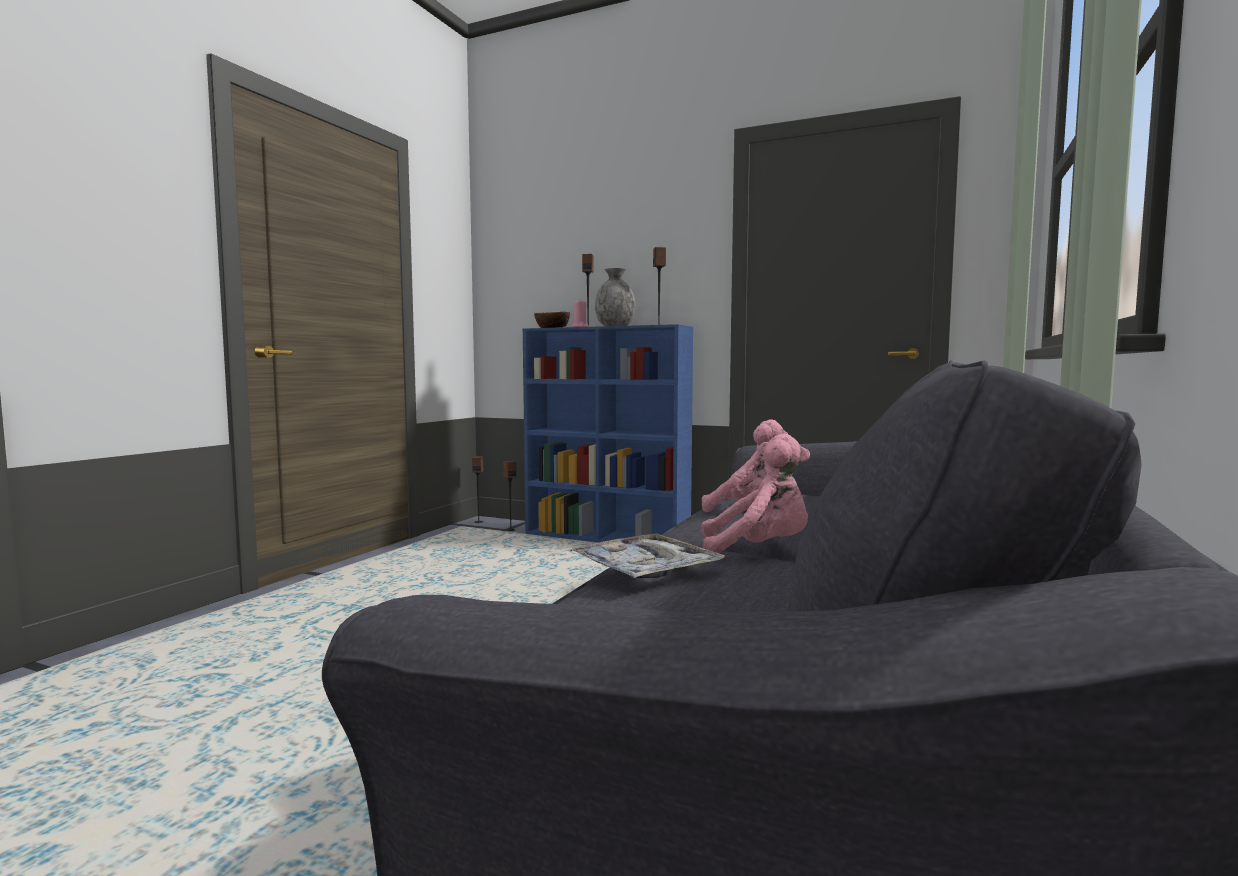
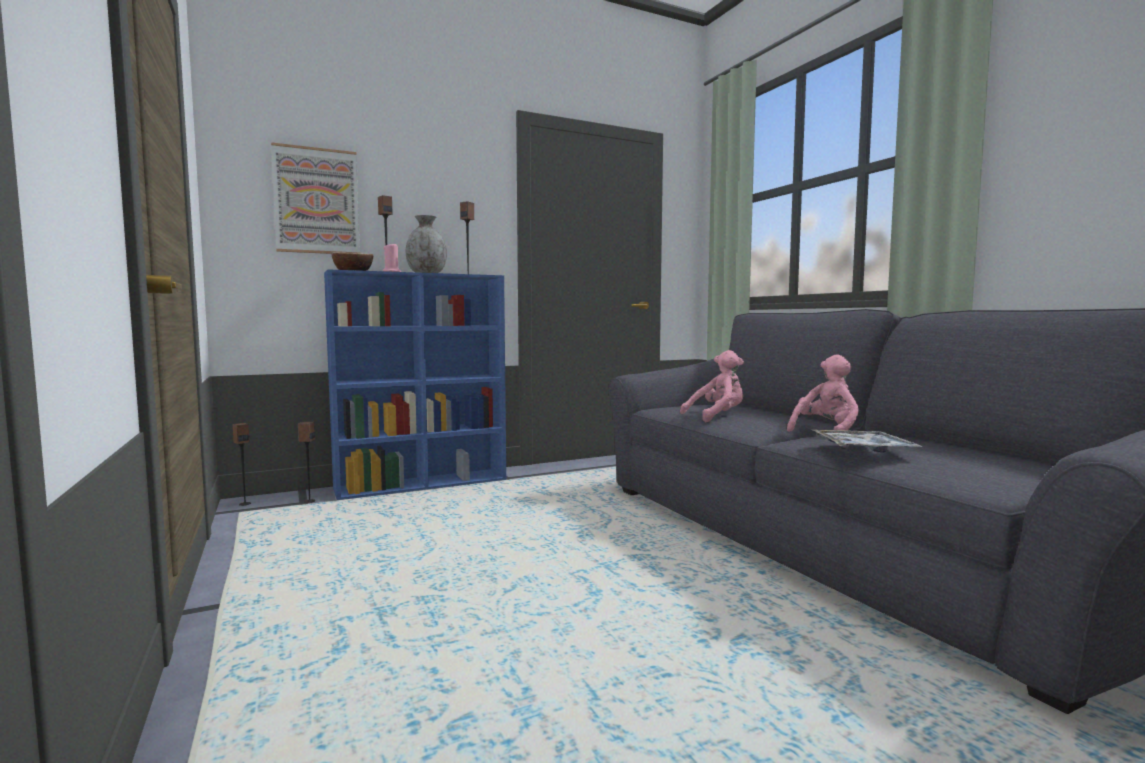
camera: 50 degrees left, 0 degrees up
none -> picture [271,142,360,254]

